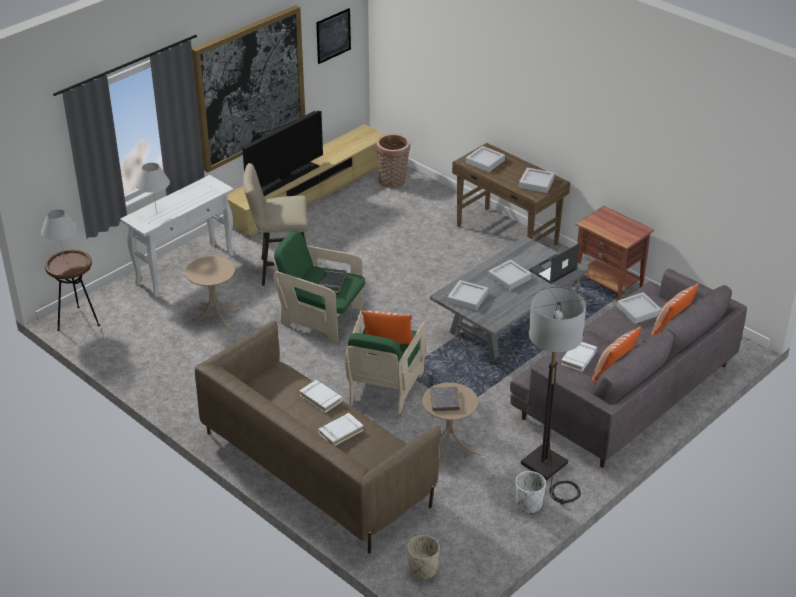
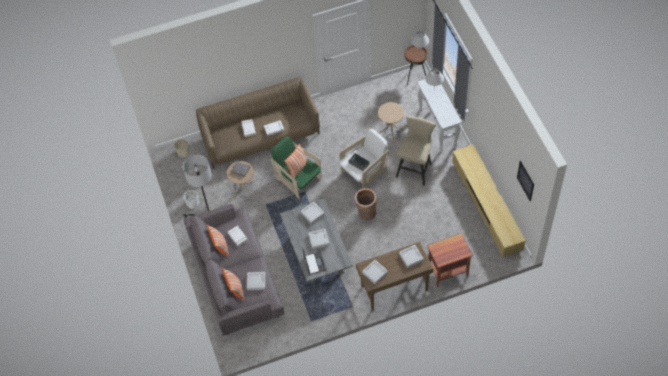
camera: 120 degrees right, 20 degrees up
picture [192,5,305,172] -> none
television [242,111,323,196] -> none
green armchair [273,231,365,343] -> white armchair [339,129,389,189]
basket [376,134,410,188] -> basket moved to [355,188,377,220]
nightstand [573,206,654,301] -> nightstand moved to [427,233,473,287]

